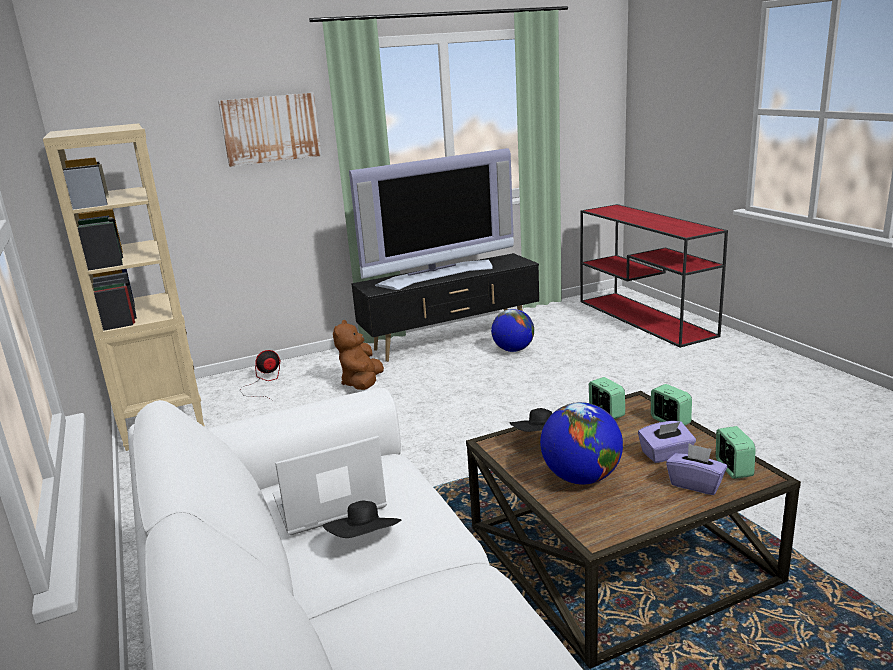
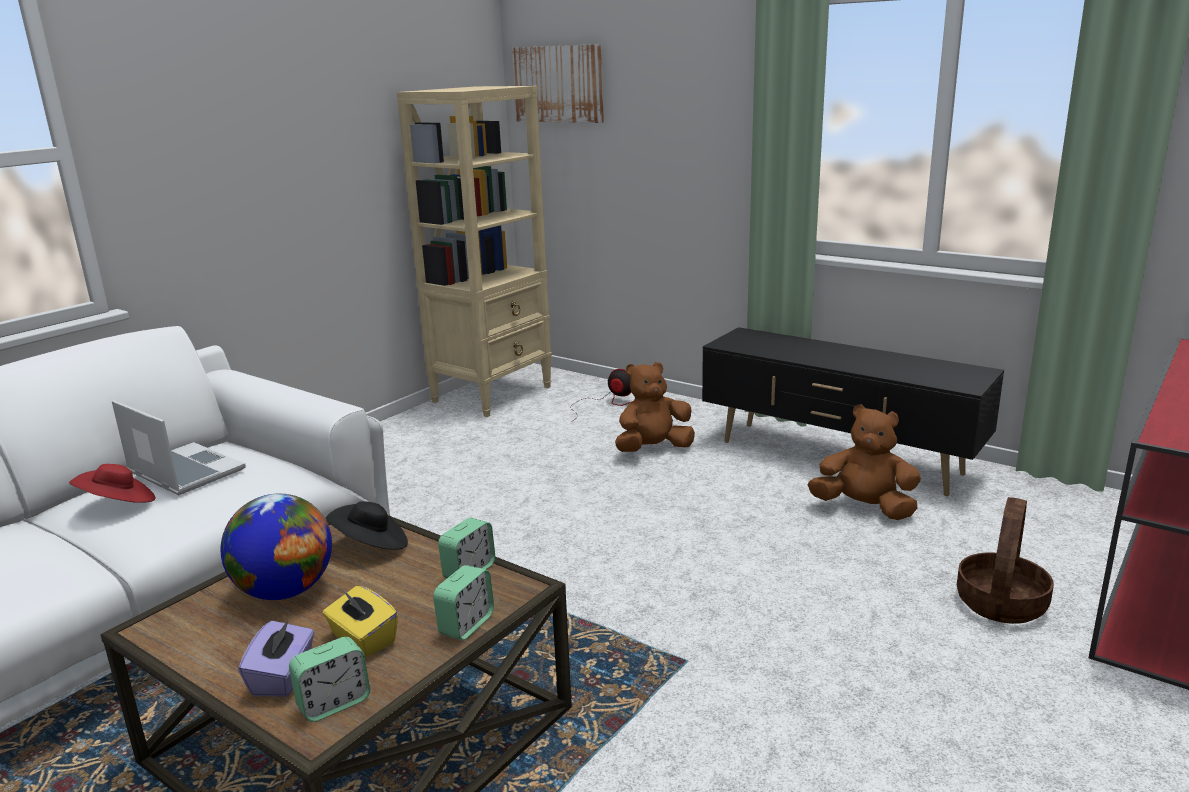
camera: 60 degrees right, 0 degrees up
picture [218,93,322,167] -> picture moved to [512,44,604,123]
black hat [323,501,401,538] -> red hat [69,464,155,503]
television [349,148,514,290] -> none
globe [491,309,534,352] -> brown plush toy [807,404,921,520]
purple tissue box [638,421,696,463] -> yellow tissue box [323,586,398,658]
none -> basket [957,497,1054,624]

